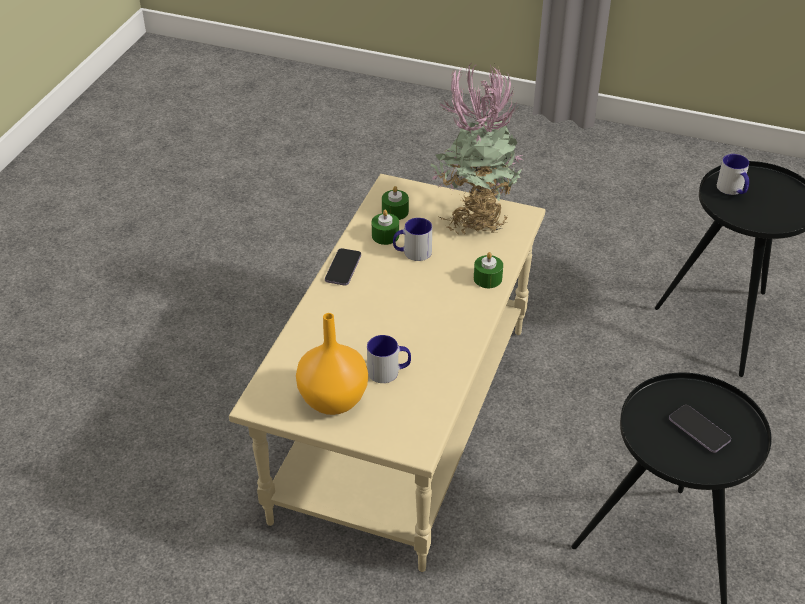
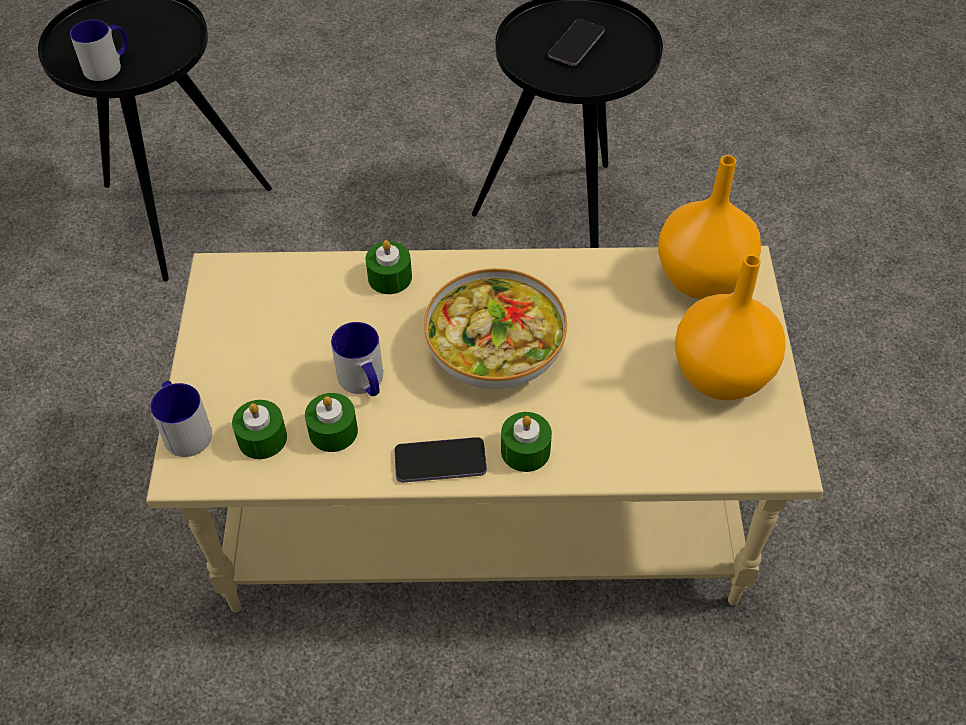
camera: 110 degrees left, 10 degrees up
mug [367,335,411,383] -> mug moved to [150,381,212,457]
potted plant [431,64,523,235] -> none
none -> bowl [424,268,567,389]
none -> green candle [501,412,552,472]
none -> orange vase [658,155,761,299]

